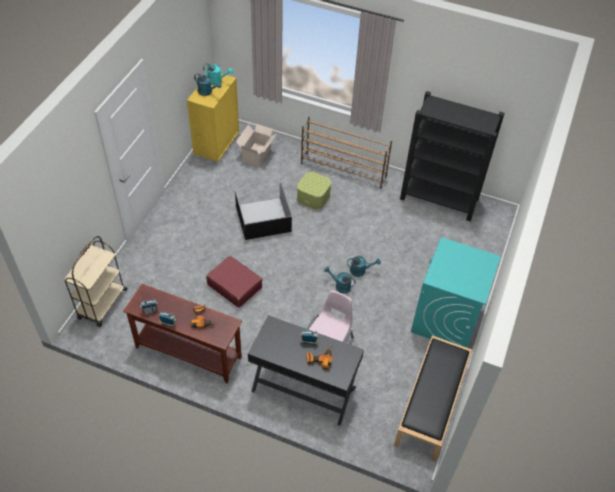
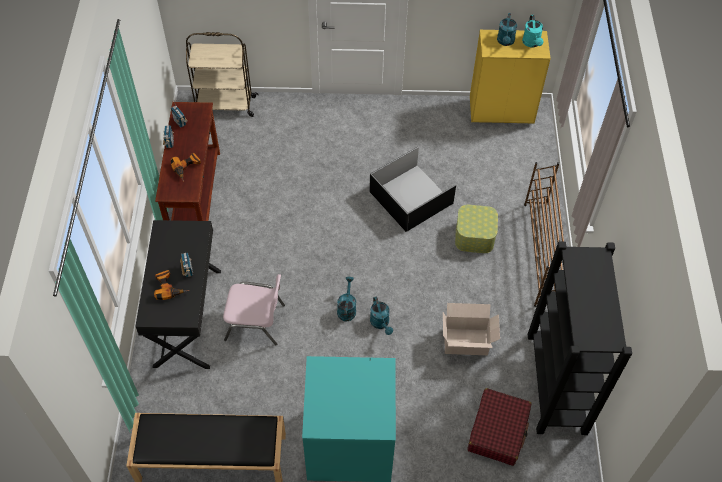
camera: 70 degrees right, 5 degrees up
red suitcase [206,256,263,308] -> red suitcase moved to [467,388,532,466]
cardboard box [236,124,276,166] -> cardboard box moved to [443,303,500,355]

